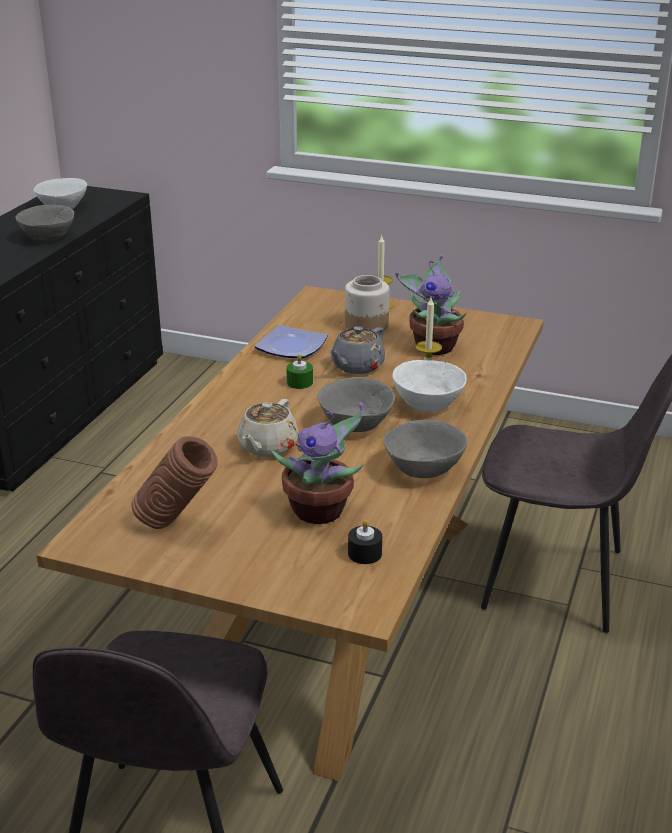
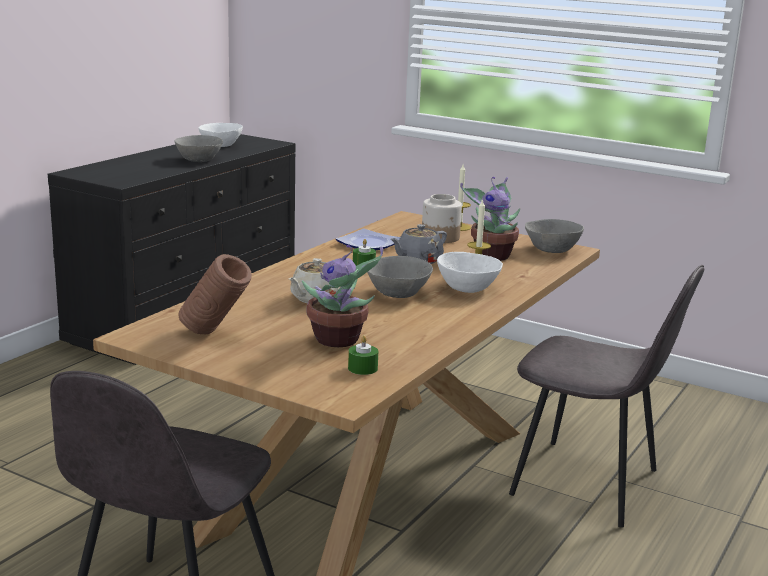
camera: 10 degrees right, 10 degrees down
black candle [348,520,382,564] -> green candle [348,335,378,375]
grey bowl [384,420,467,478] -> grey bowl moved to [525,219,584,253]

